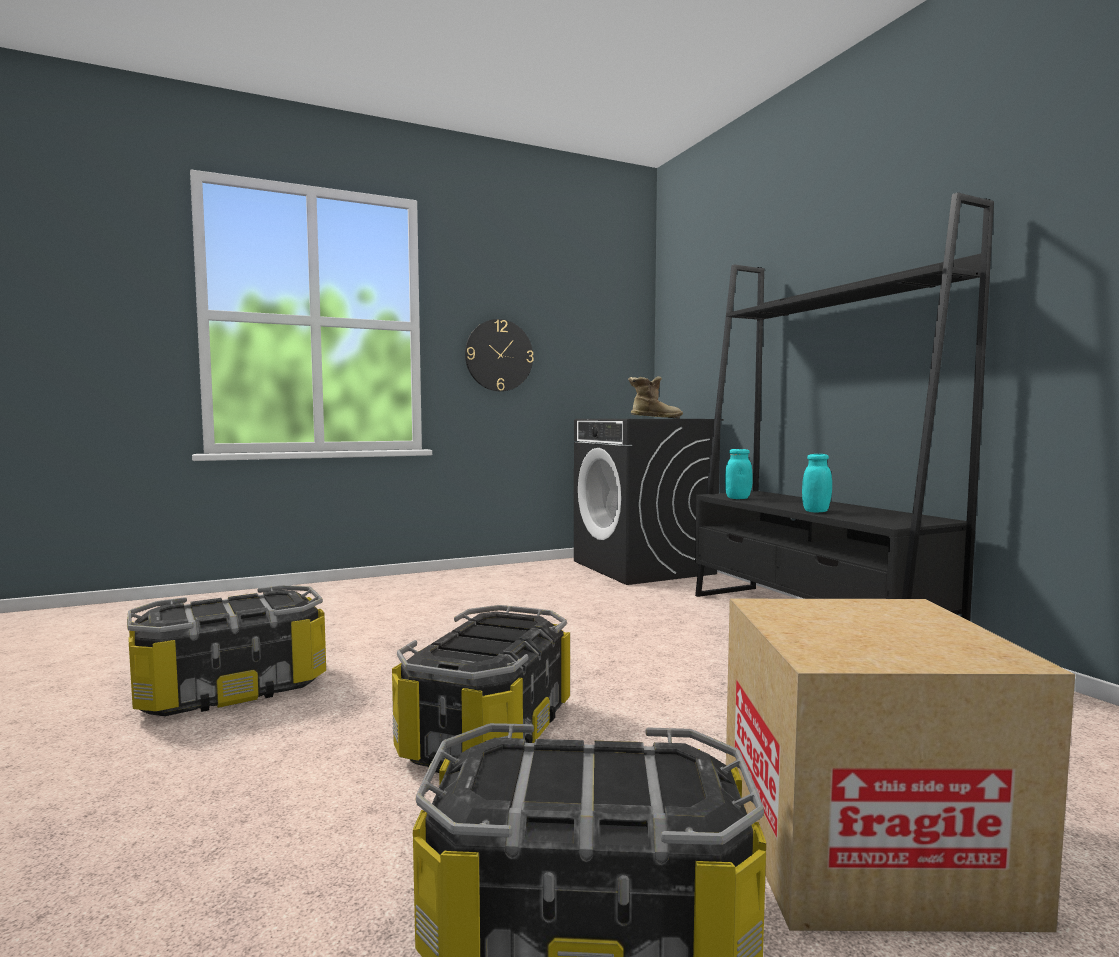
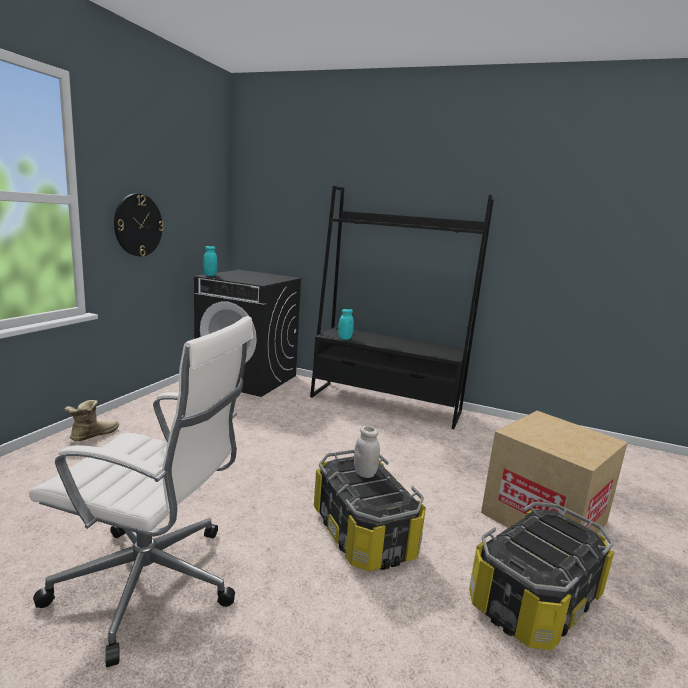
camera: 45 degrees left, 10 degrees up
storage box [127,585,326,716] -> white office chair [29,316,253,667]
boot [628,376,683,419] -> boot moved to [64,400,119,441]
turquoise jar [802,454,832,513] -> turquoise jar moved to [203,246,218,276]
none -> white jar [354,426,380,478]

